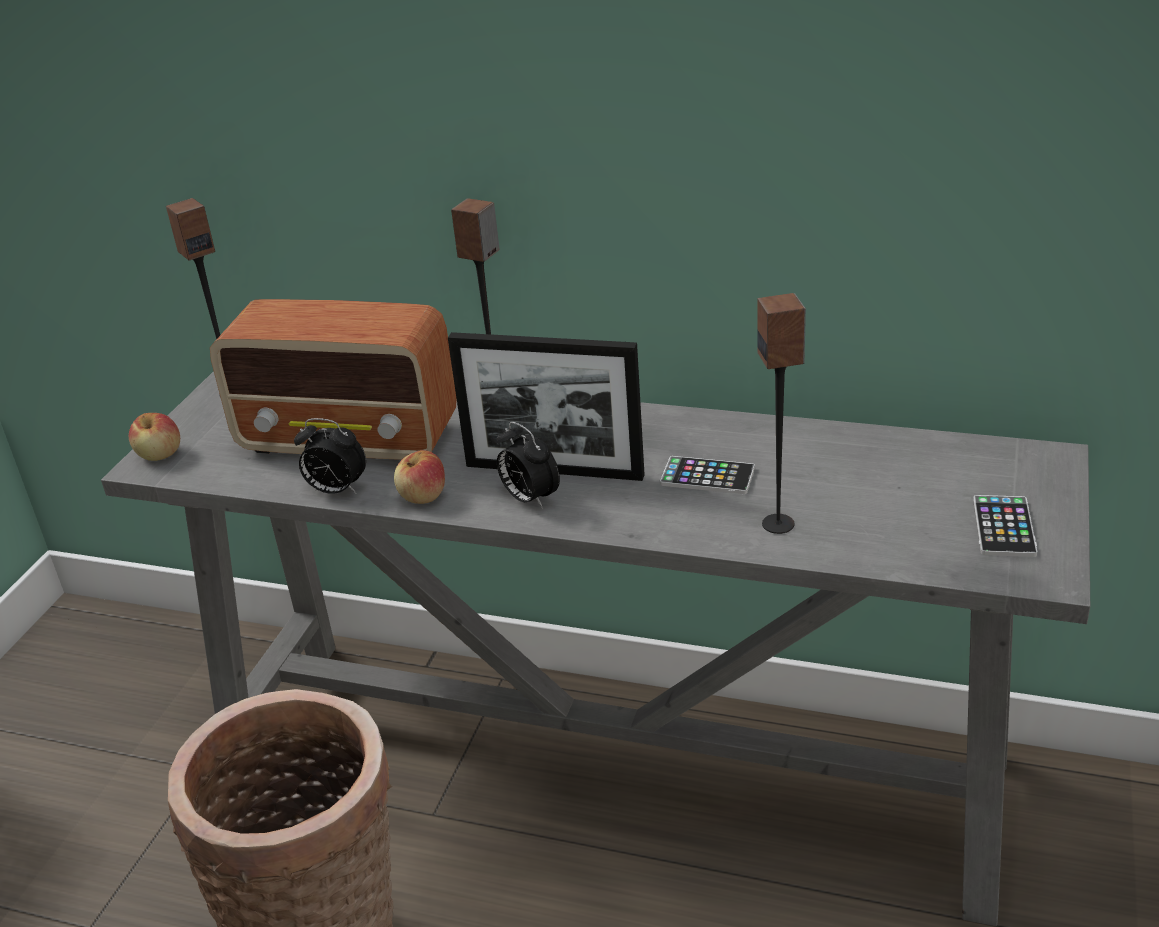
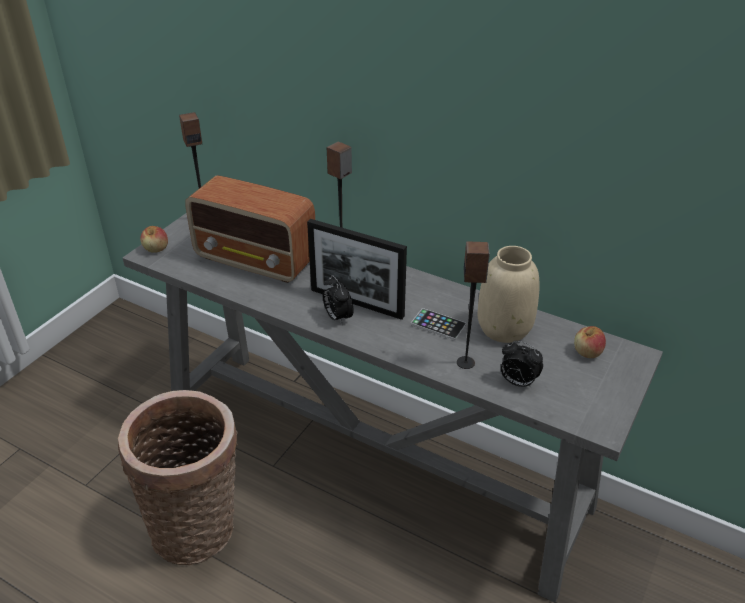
camera: 10 degrees right, 5 degrees up
alarm clock [294,418,366,494] -> alarm clock moved to [501,341,543,388]
apple [394,450,445,504] -> apple moved to [574,326,606,358]
phone [973,495,1037,557] -> none
none -> beige vase [478,246,540,343]

